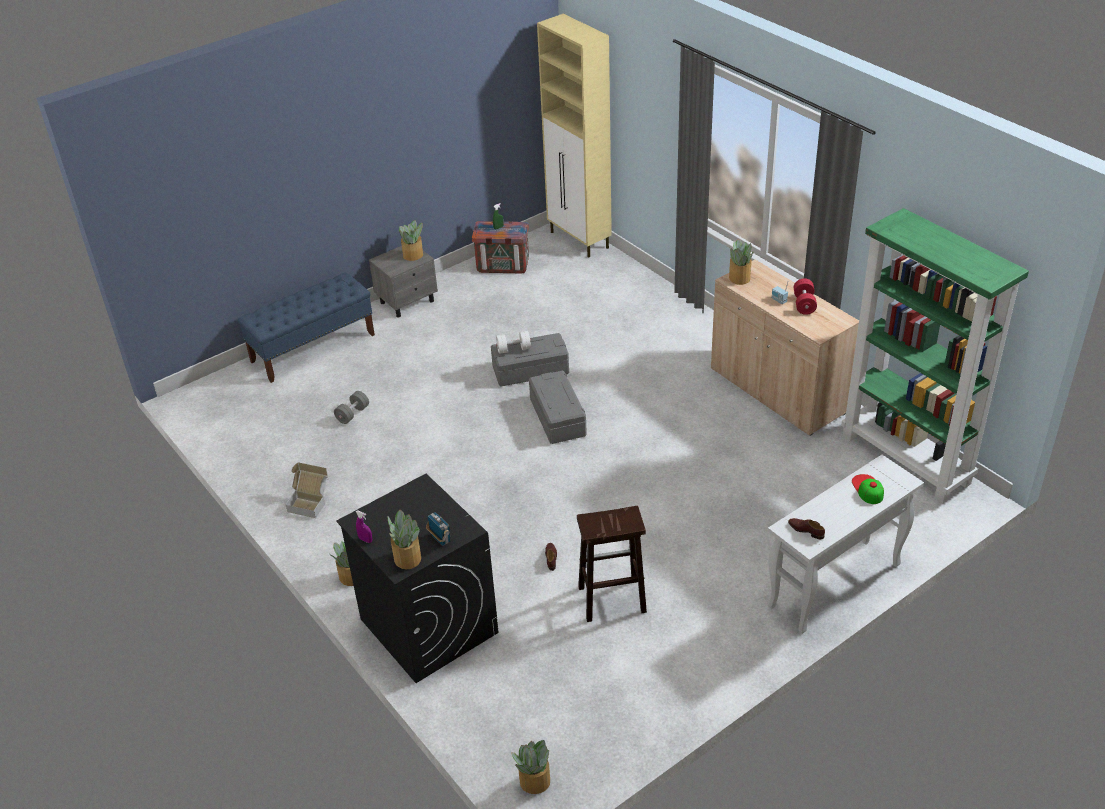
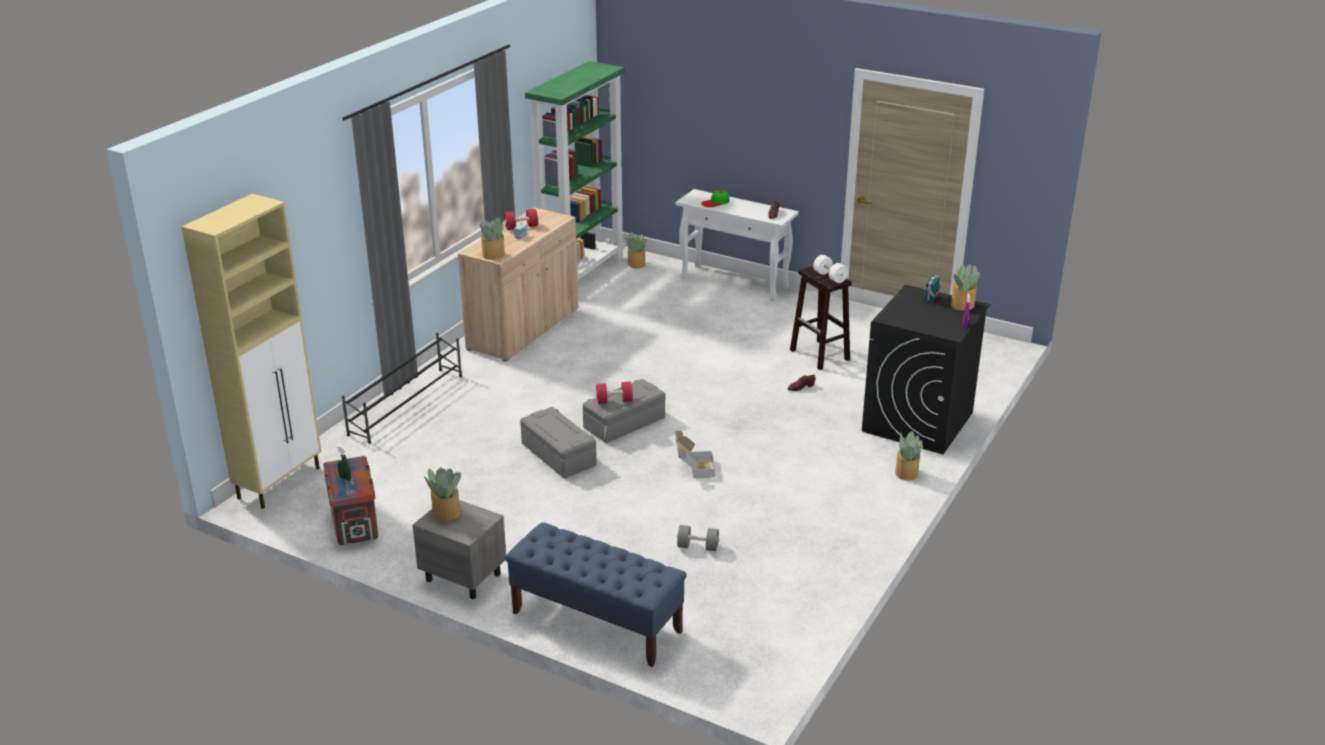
camera: 115 degrees left, 10 degrees down
cardboard box [285,462,328,518] -> cardboard box moved to [676,431,715,478]
white dumbbell [496,331,531,354] -> white dumbbell moved to [813,255,848,283]
potted plant [511,740,550,794] -> potted plant moved to [625,232,647,268]
none -> black shoe rack [342,333,462,443]
none -> red dumbbell [596,381,633,404]

